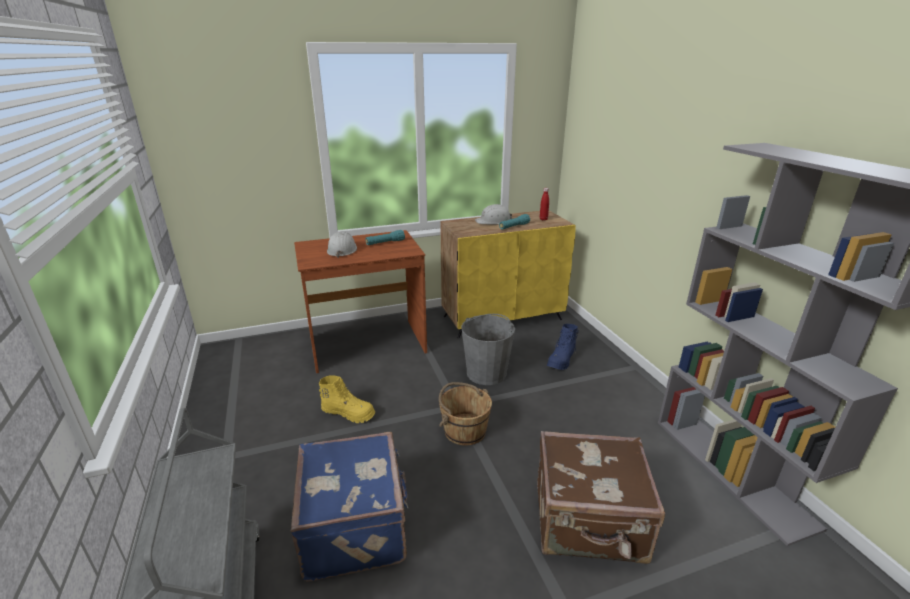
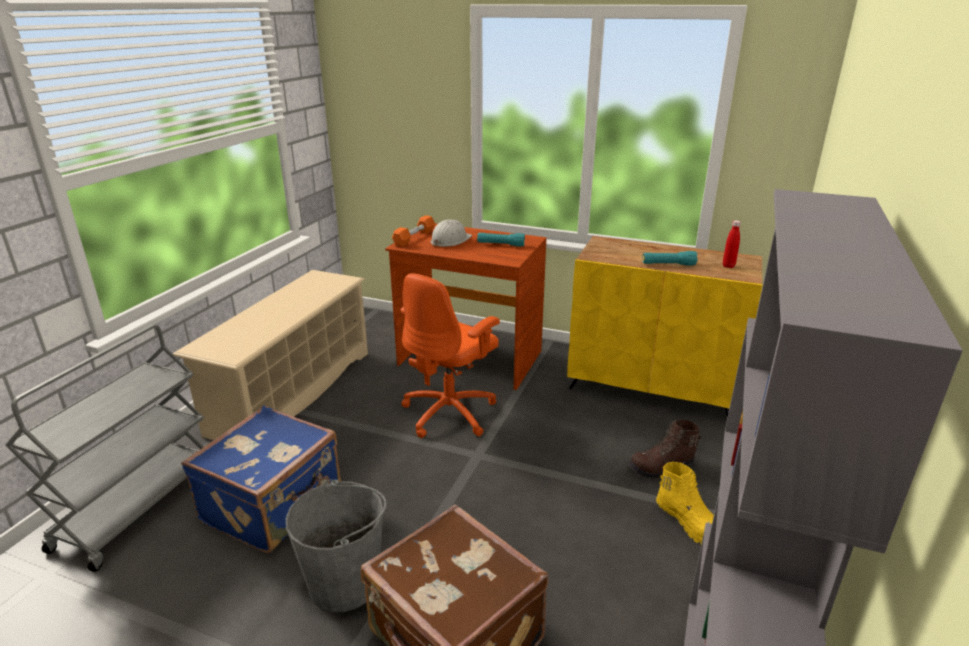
camera: 40 degrees right, 0 degrees up
yellow boot [319,375,375,423] -> yellow boot moved to [656,462,714,544]
brown bucket [439,382,492,446] -> none
grey bucket [461,314,515,385] -> grey bucket moved to [286,479,386,612]
white hard hat [475,204,512,225] -> none
blue boot [547,324,579,370] -> brown boot [628,419,701,479]
none -> beige shoe rack [173,270,368,440]
none -> orange dumbbell [392,215,435,246]
none -> orange office chair [401,274,500,438]

